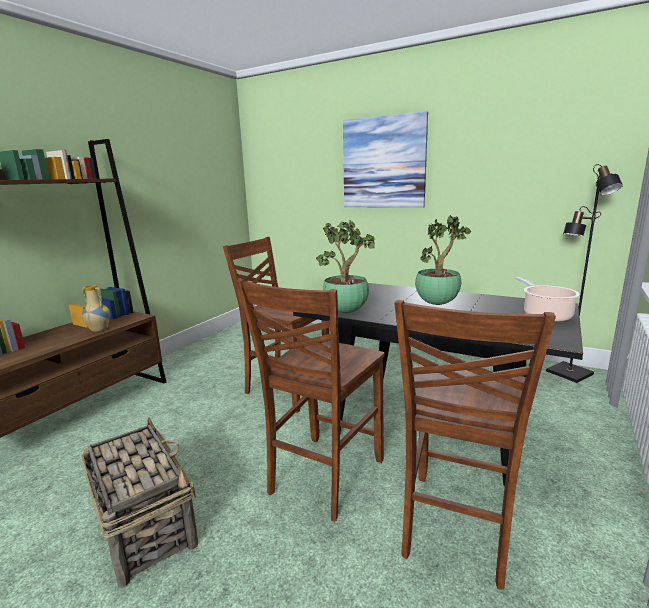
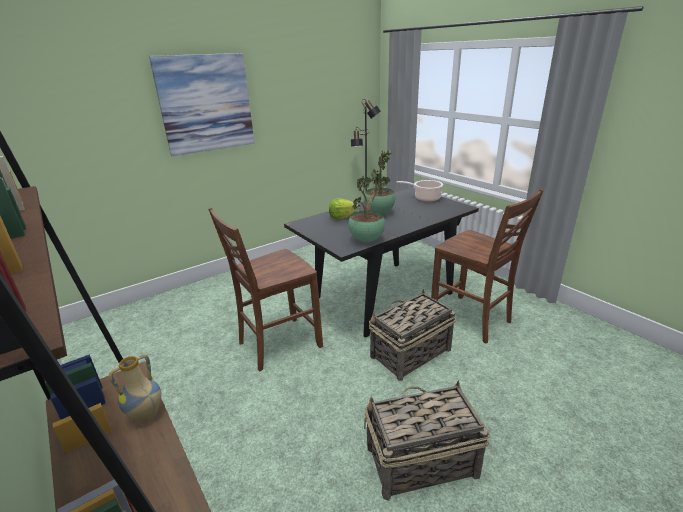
camera: 65 degrees left, 10 degrees up
brown chair [237,279,384,521] -> basket [369,288,456,381]
none -> lettuce [329,198,358,219]

